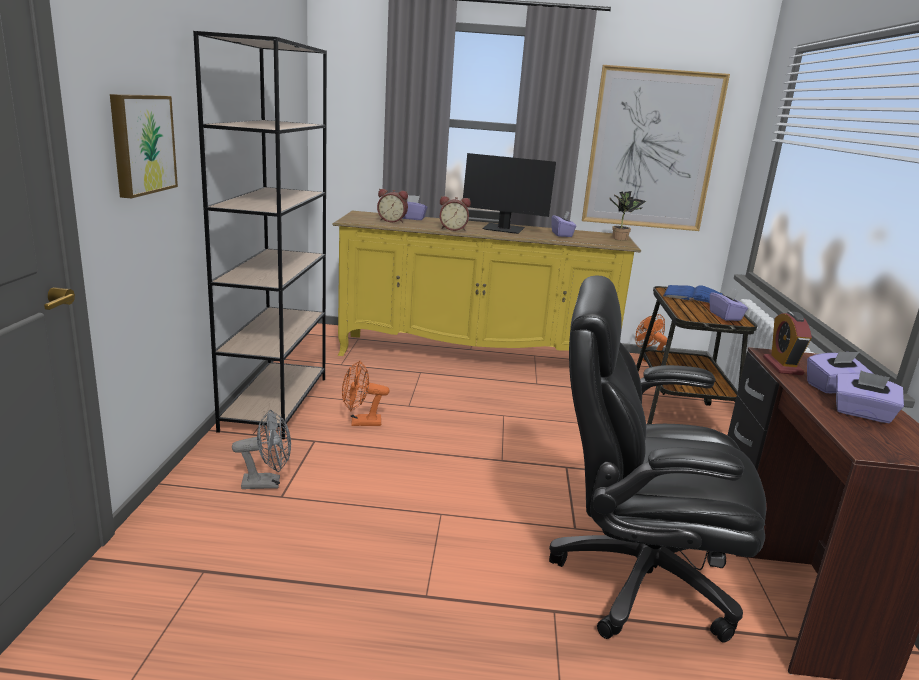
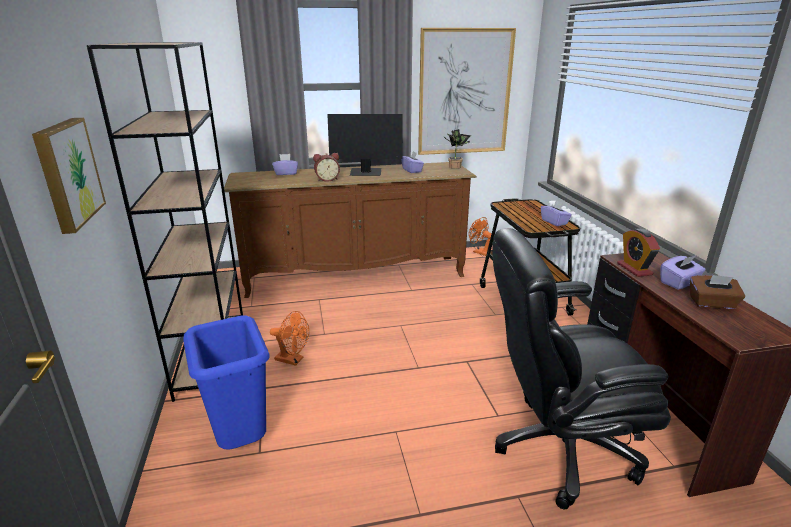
camera: 15 degrees left, 5 degrees up
grey fan [232,410,291,489] -> blue trash can [184,316,270,450]
yellow cabinet [332,211,641,356] -> brown cabinet [224,162,477,298]
orange fan [342,360,389,426] -> orange fan turned 135 degrees counterclockwise [270,311,309,366]
alarm clock [377,189,408,223] -> none
blue book [663,285,723,303] -> none
purple tissue box [836,371,904,423] -> brown tissue box [690,275,745,309]

